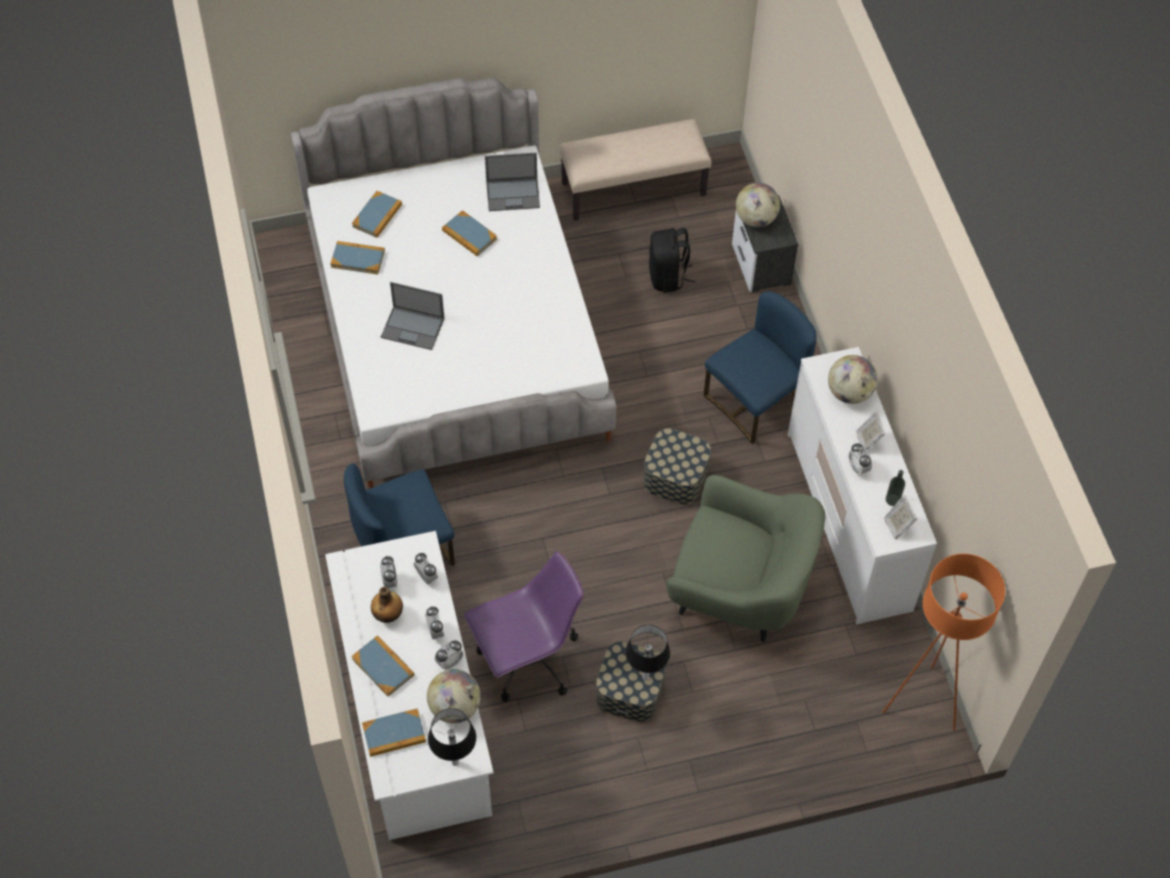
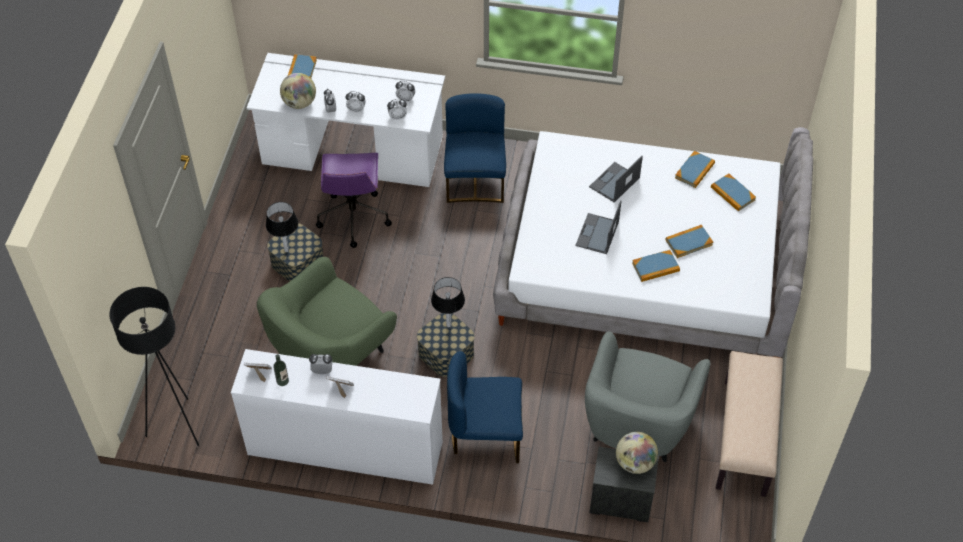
camera: 115 degrees right, 5 degrees down
book [351,635,414,697] -> book moved to [632,250,680,282]
bottle [371,587,403,623] -> none
table lamp [428,708,476,766] -> table lamp moved to [431,277,465,328]
laptop [485,152,540,211] -> laptop moved to [575,200,622,254]
black backpack [649,228,695,292] -> grey armchair [585,331,710,462]
blue chair [704,291,816,444] -> blue chair turned 105 degrees clockwise [447,351,523,463]
globe [828,355,878,404] -> none
orange floor lamp [882,554,1005,731] -> black floor lamp [109,287,199,446]

